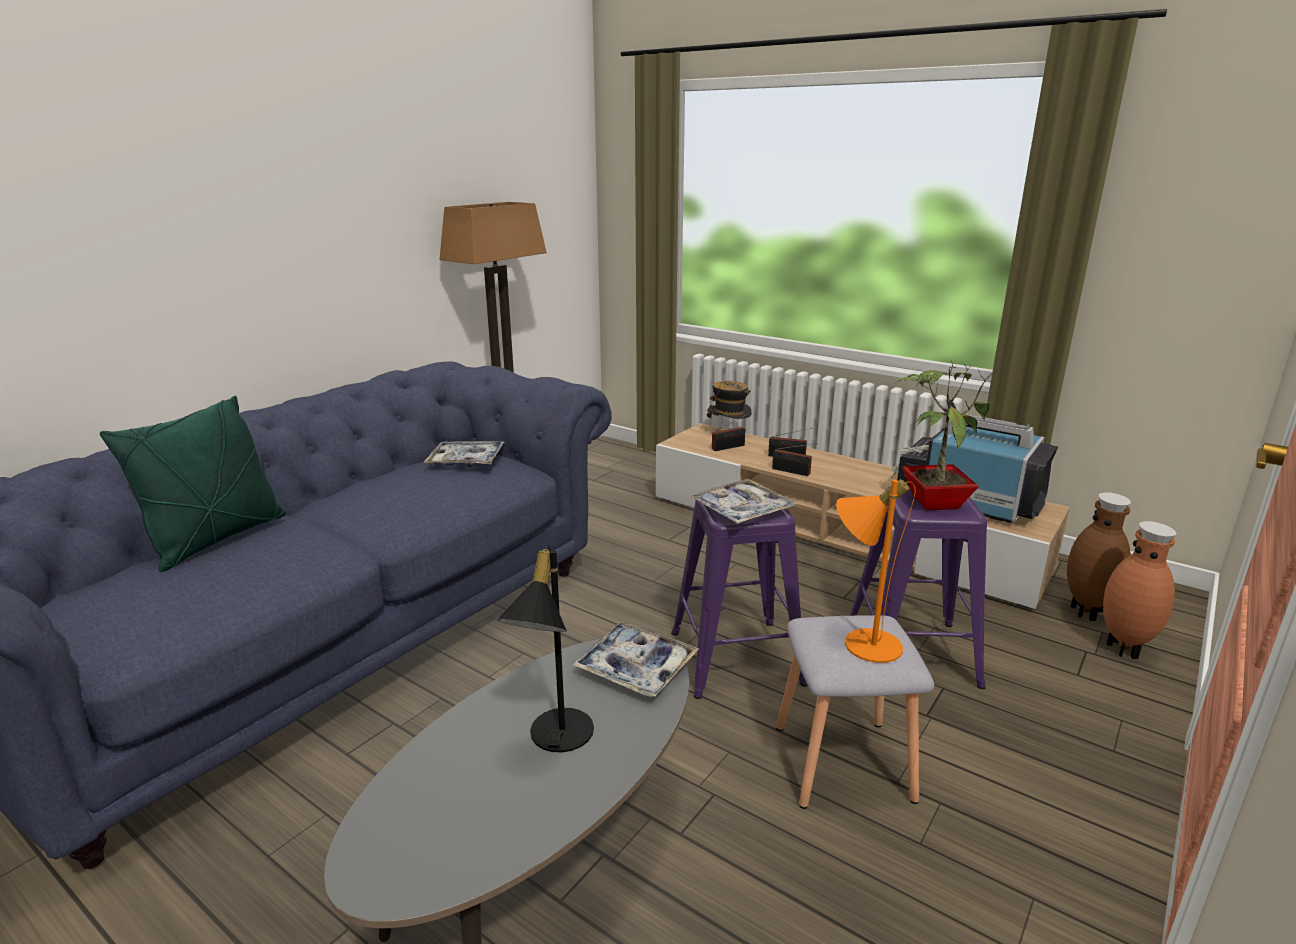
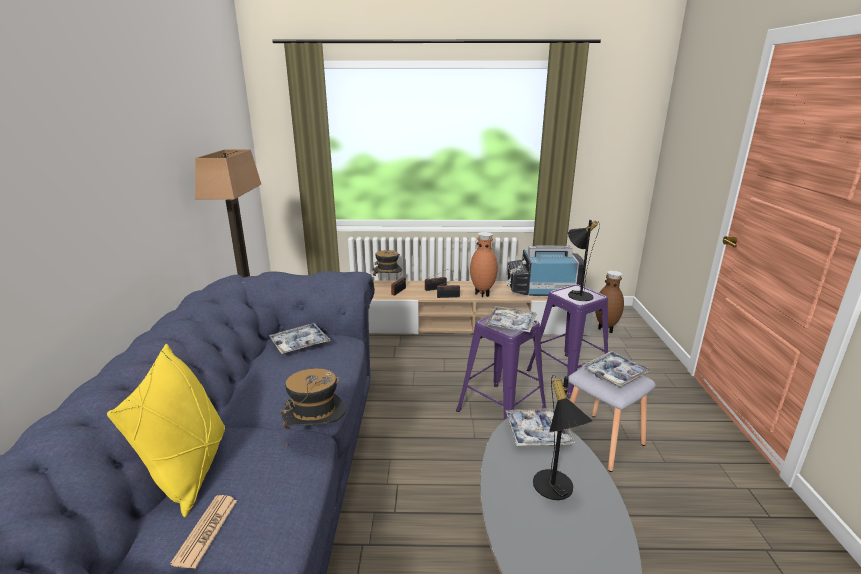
camera: 35 degrees left, 0 degrees up
green pillow [100,396,286,572] -> yellow pillow [107,344,225,517]
orange table lamp [836,479,916,663] -> tray [582,351,651,387]
potted plant [895,360,998,510] -> black table lamp [568,220,600,301]
brown vase [1103,521,1176,659] -> brown vase moved to [470,232,497,297]
none -> newspaper [170,495,237,569]
none -> hat [280,368,346,446]

